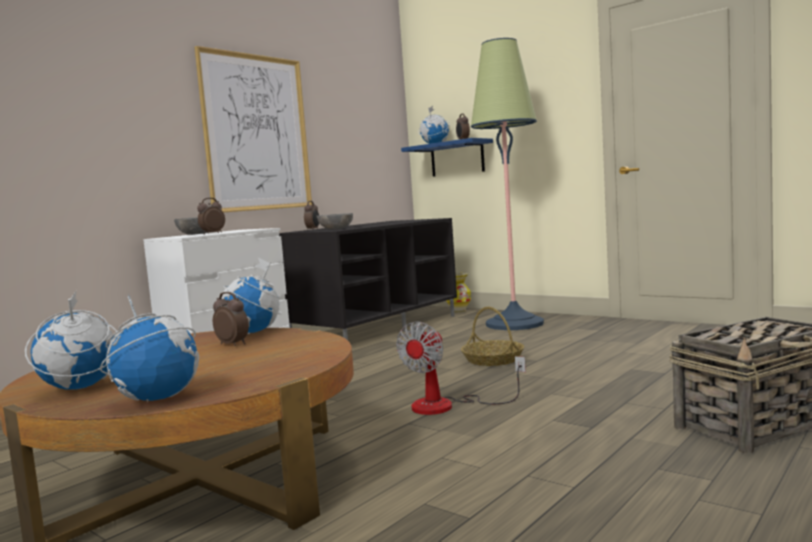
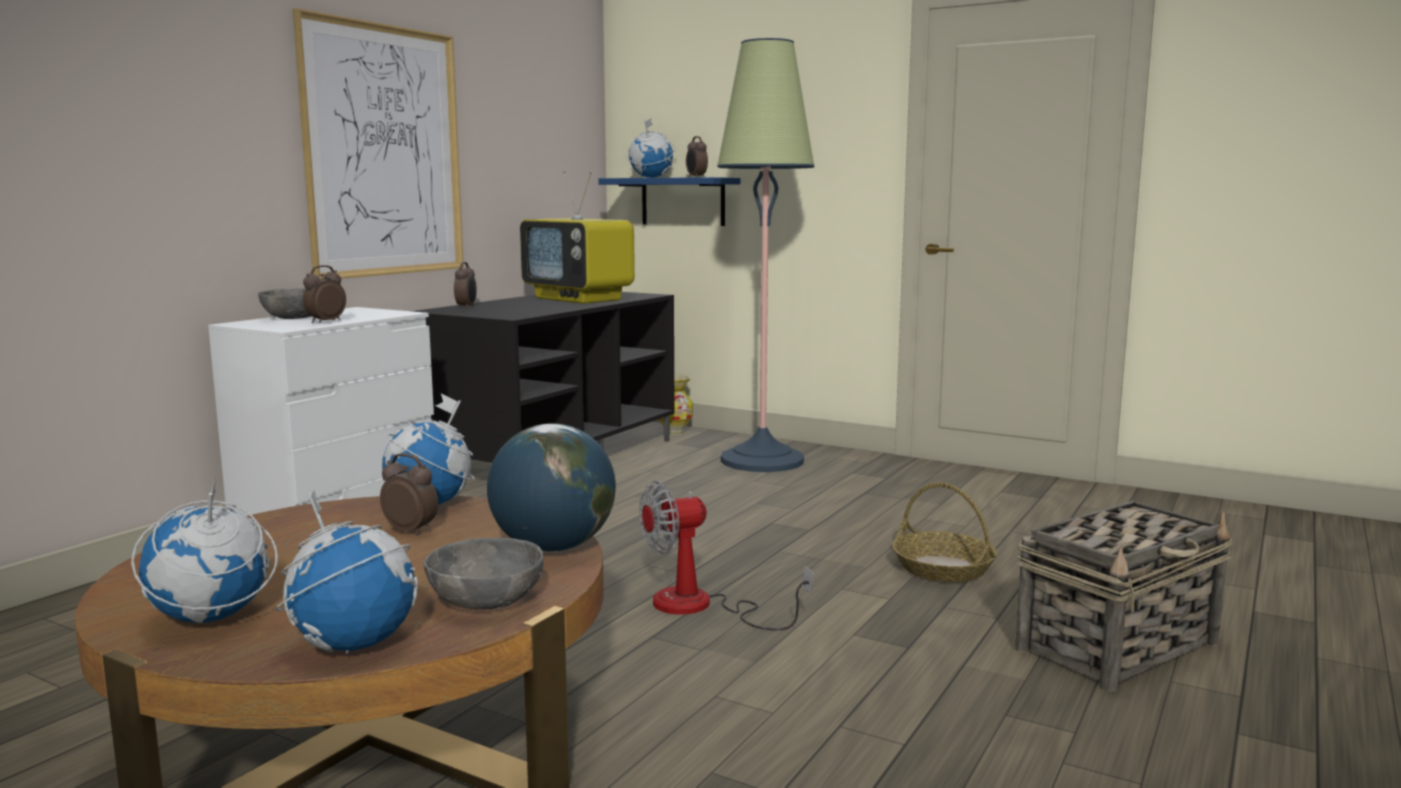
camera: 10 degrees left, 5 degrees up
grey bowl [317,213,353,229] -> grey bowl moved to [423,538,544,610]
fan [396,321,526,415] -> fan turned 45 degrees clockwise [639,481,813,630]
basket [461,307,524,366] -> basket moved to [892,483,998,582]
none -> globe [487,423,616,552]
none -> television [520,171,635,304]

